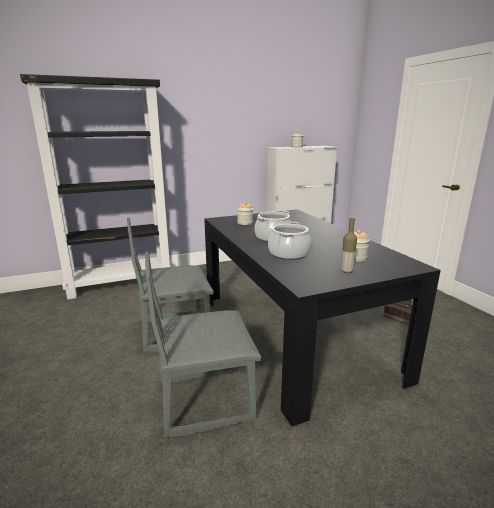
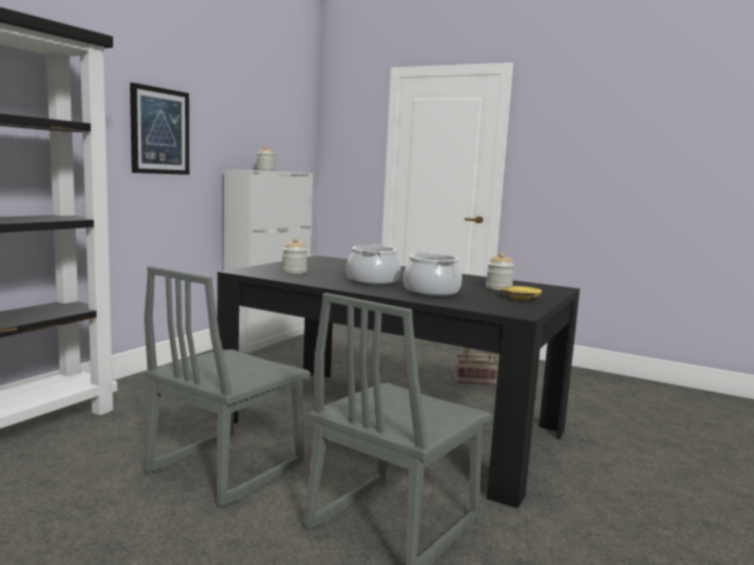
camera: 40 degrees left, 10 degrees down
bottle [341,218,357,273] -> yellow plate [501,286,542,300]
none -> picture [130,83,189,175]

